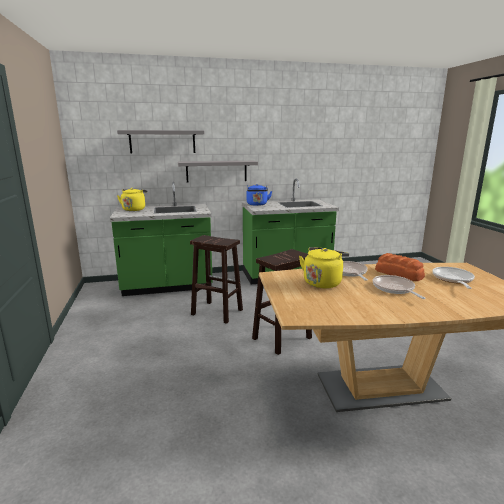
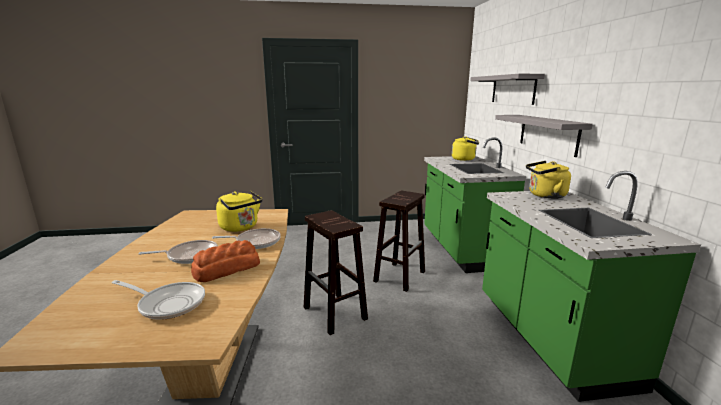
camera: 95 degrees right, 0 degrees up
blue kettle [247,184,272,206] -> yellow kettle [526,161,571,199]

